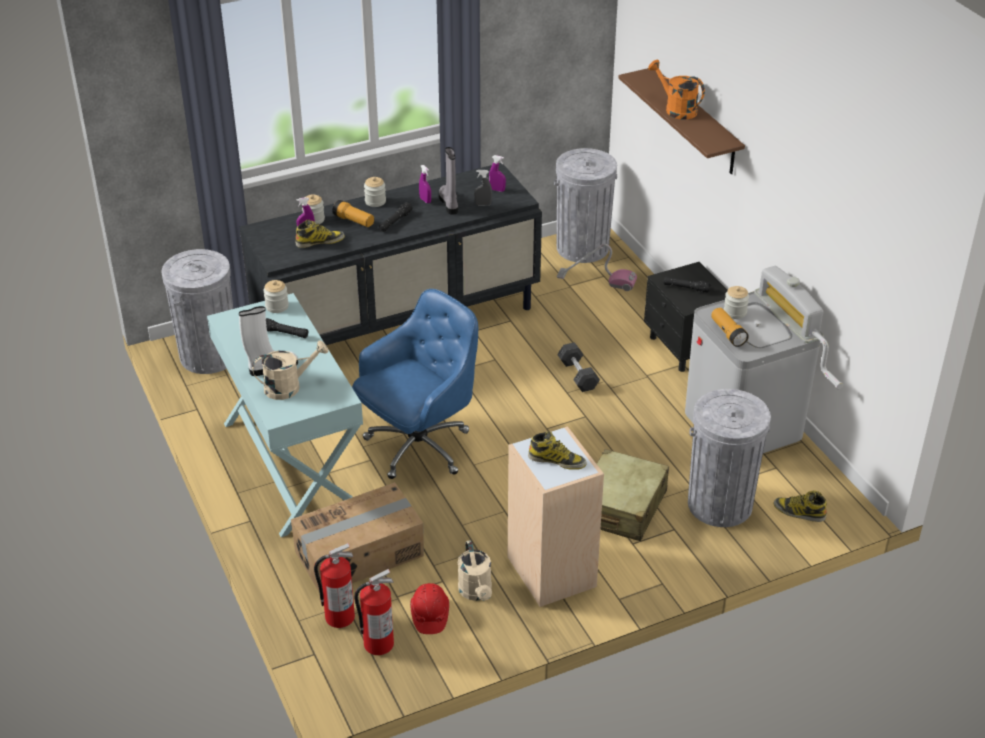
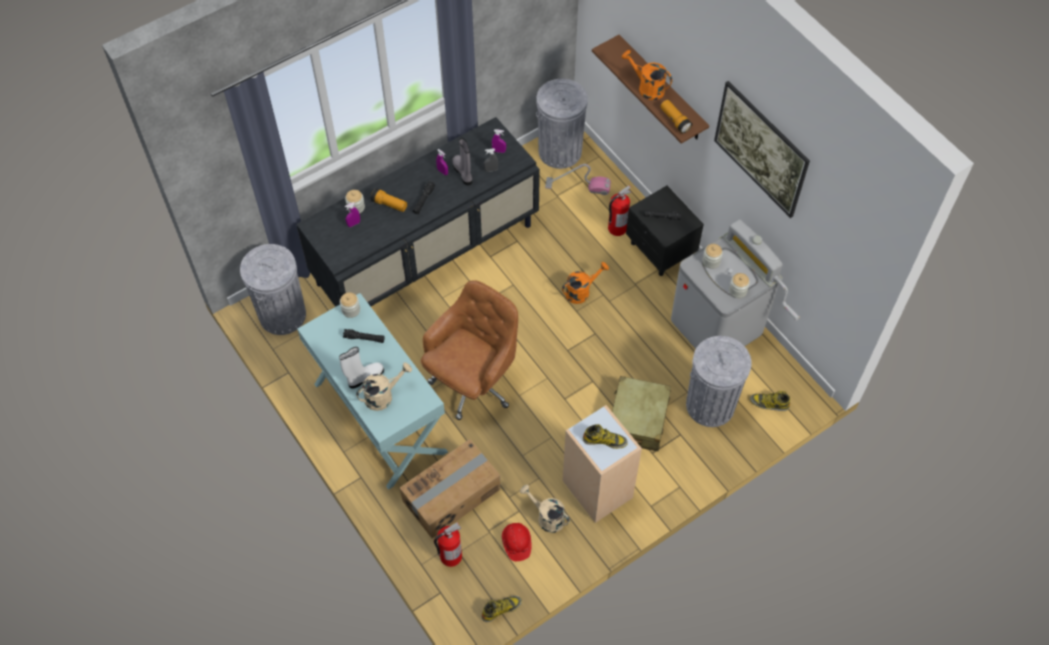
camera: 10 degrees left, 20 degrees up
boot [296,220,345,248] -> boot moved to [482,596,522,623]
blue office chair [352,289,478,479] -> brown office chair [421,280,518,420]
fire extinguisher [354,569,394,655] -> fire extinguisher moved to [608,185,632,236]
jar [364,177,386,207] -> jar moved to [729,273,750,298]
beige watering can [458,540,492,601] -> beige watering can turned 150 degrees clockwise [520,485,570,533]
grey dumbbell [557,342,600,392] -> orange watering can [562,262,609,304]
flashlight [711,307,749,347] -> flashlight moved to [660,100,692,133]
none -> picture [714,81,810,218]

